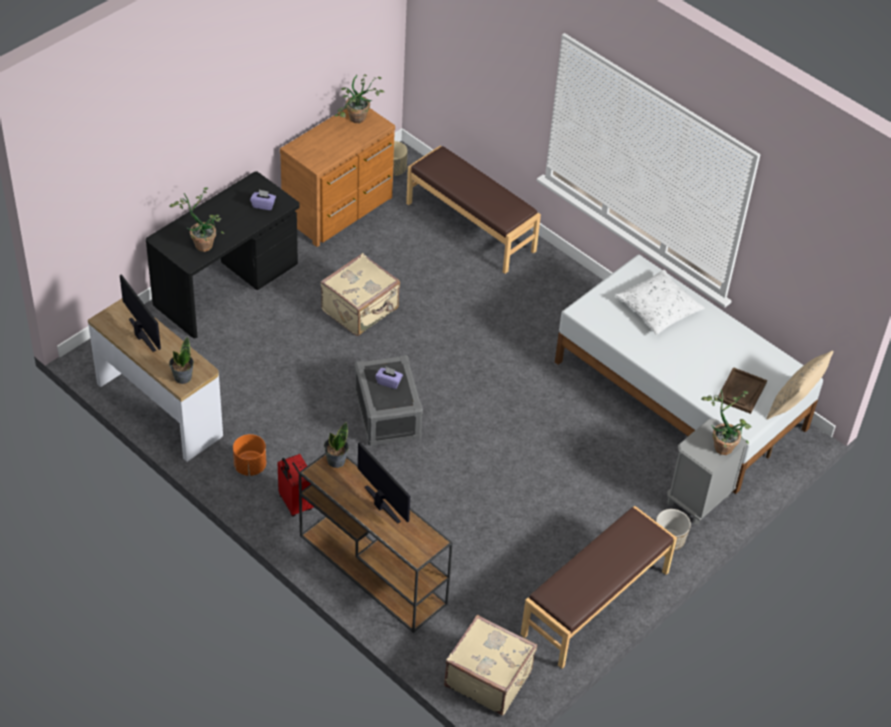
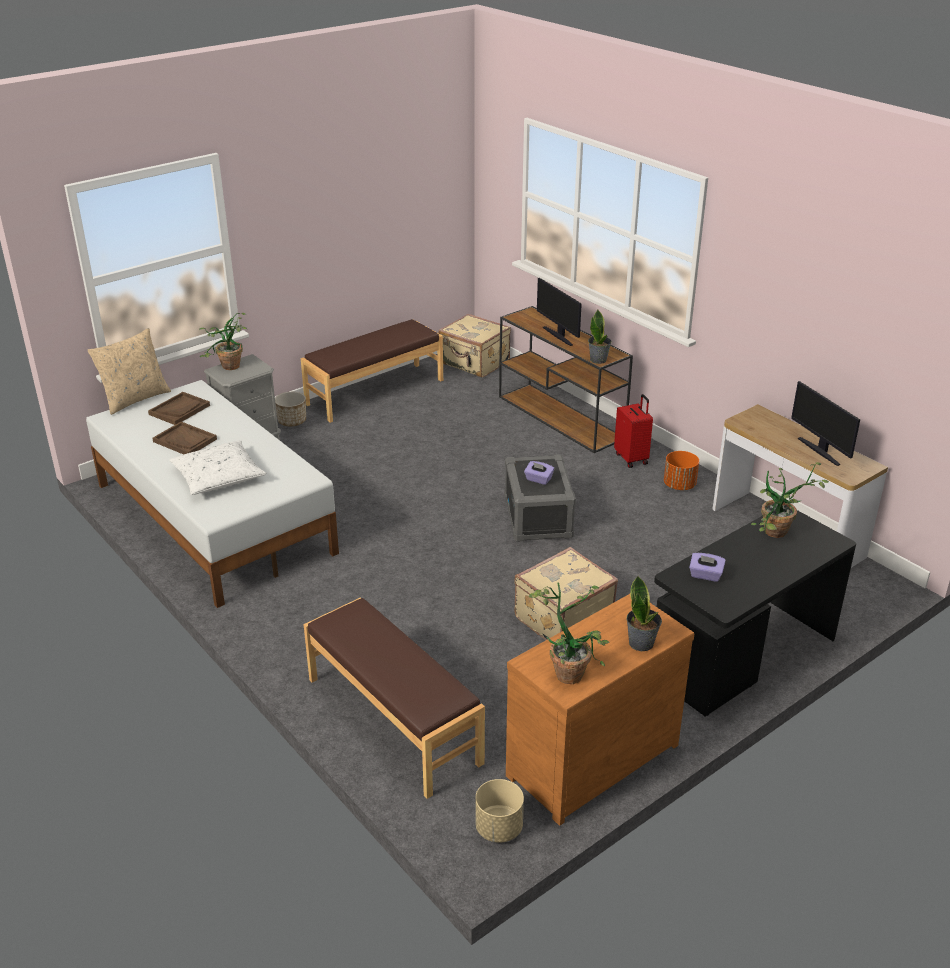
camera: 170 degrees left, 15 degrees down
potted plant [169,336,194,384] -> potted plant moved to [626,576,662,651]
none -> brown tray [152,422,217,454]

